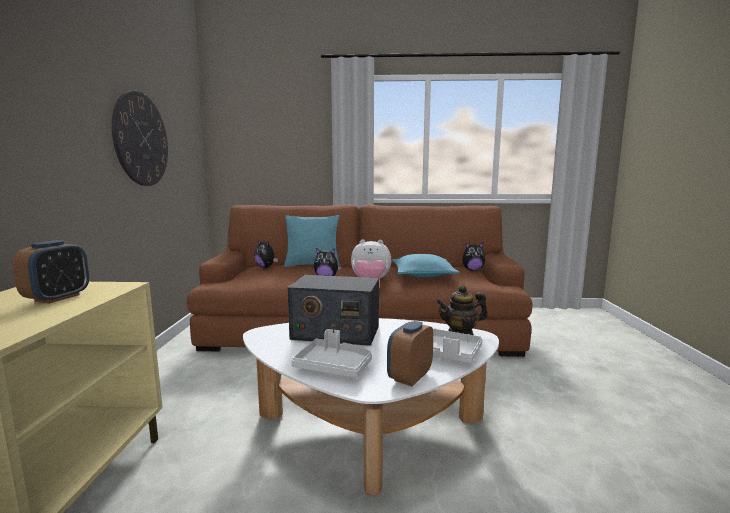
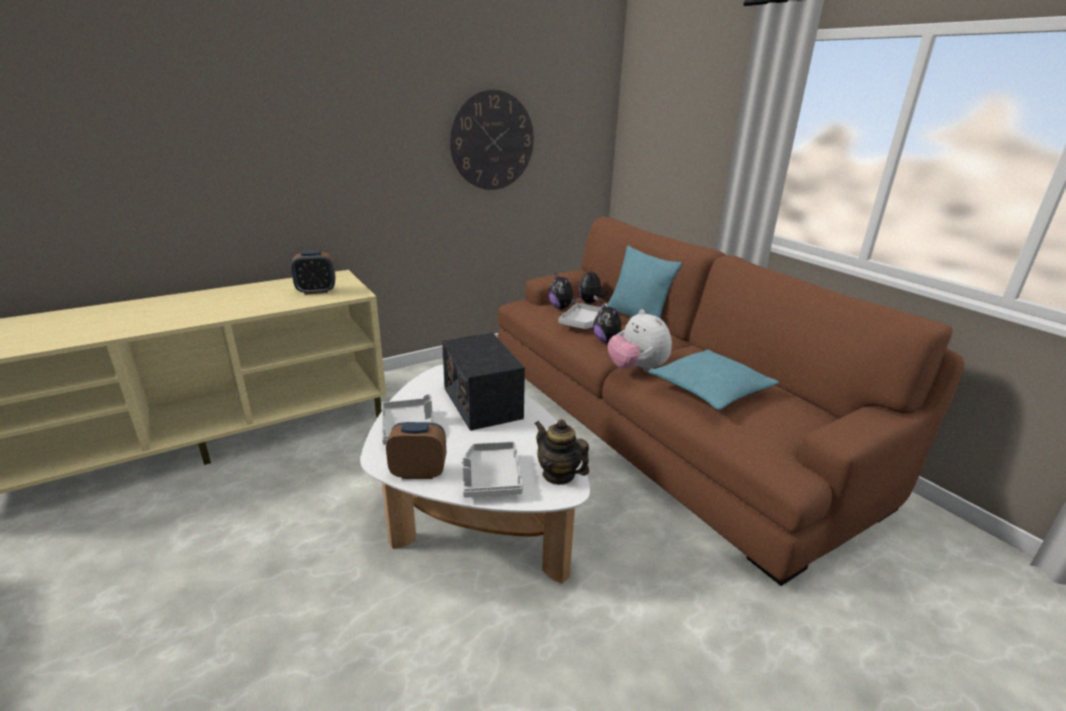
camera: 55 degrees right, 15 degrees up
plush toy [462,242,485,271] -> plush toy moved to [549,273,577,309]
none -> grey tray [559,303,607,329]

